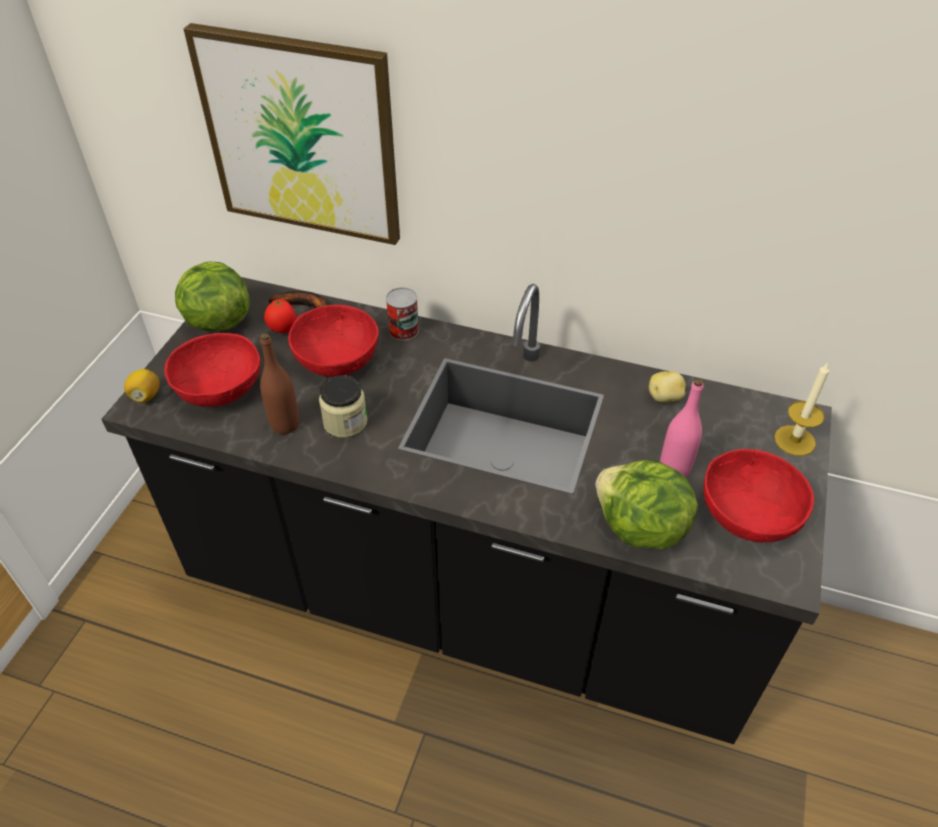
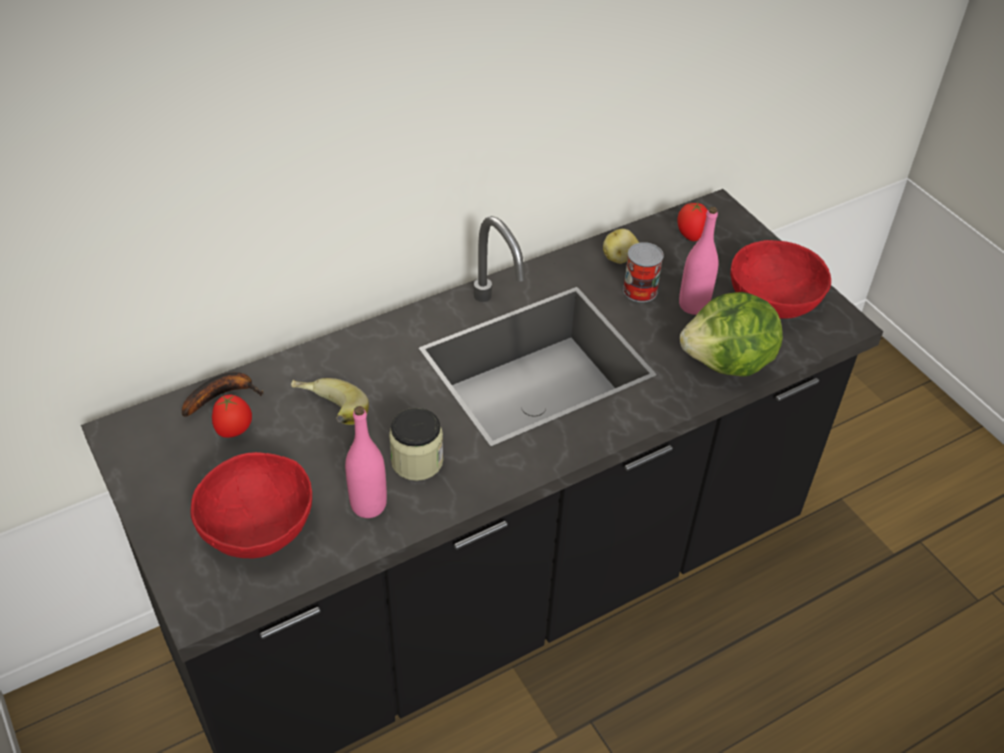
camera: 50 degrees left, 0 degrees up
lemon [124,369,160,403] -> none
lettuce [175,262,250,331] -> none
picture [183,23,400,245] -> none
brown bottle [260,333,299,434] -> pink bottle [345,406,387,518]
red bowl [288,305,379,377] -> banana [291,378,369,425]
can [386,287,419,341] -> can moved to [623,242,664,302]
candle [774,362,829,456] -> none
none -> tomato [678,202,708,241]

